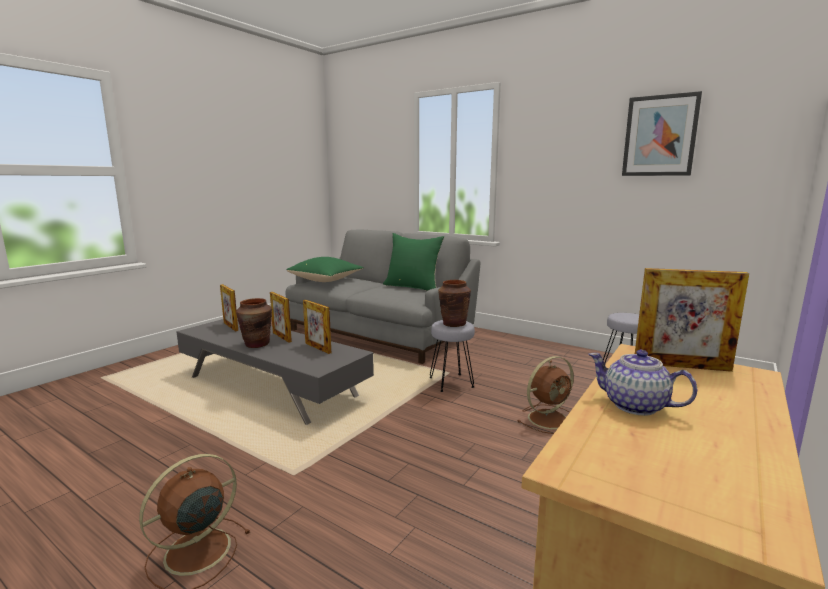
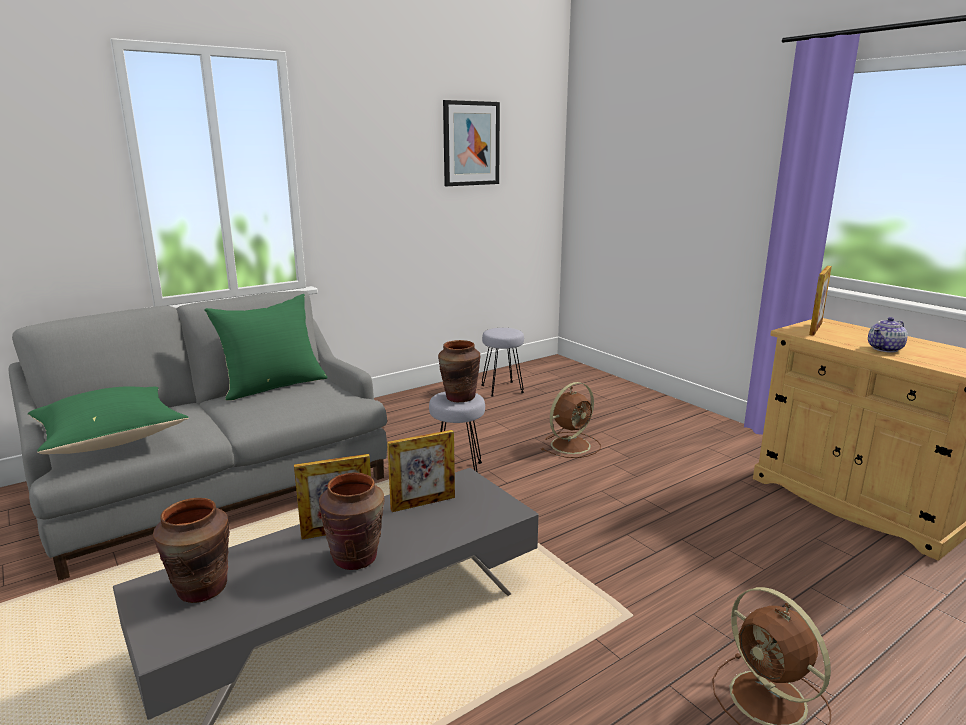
camera: 70 degrees left, 5 degrees up
picture frame [220,284,238,331] -> brown vase [153,498,230,603]
brown fan [517,356,574,434] -> brown fan turned 60 degrees clockwise [541,382,601,458]

